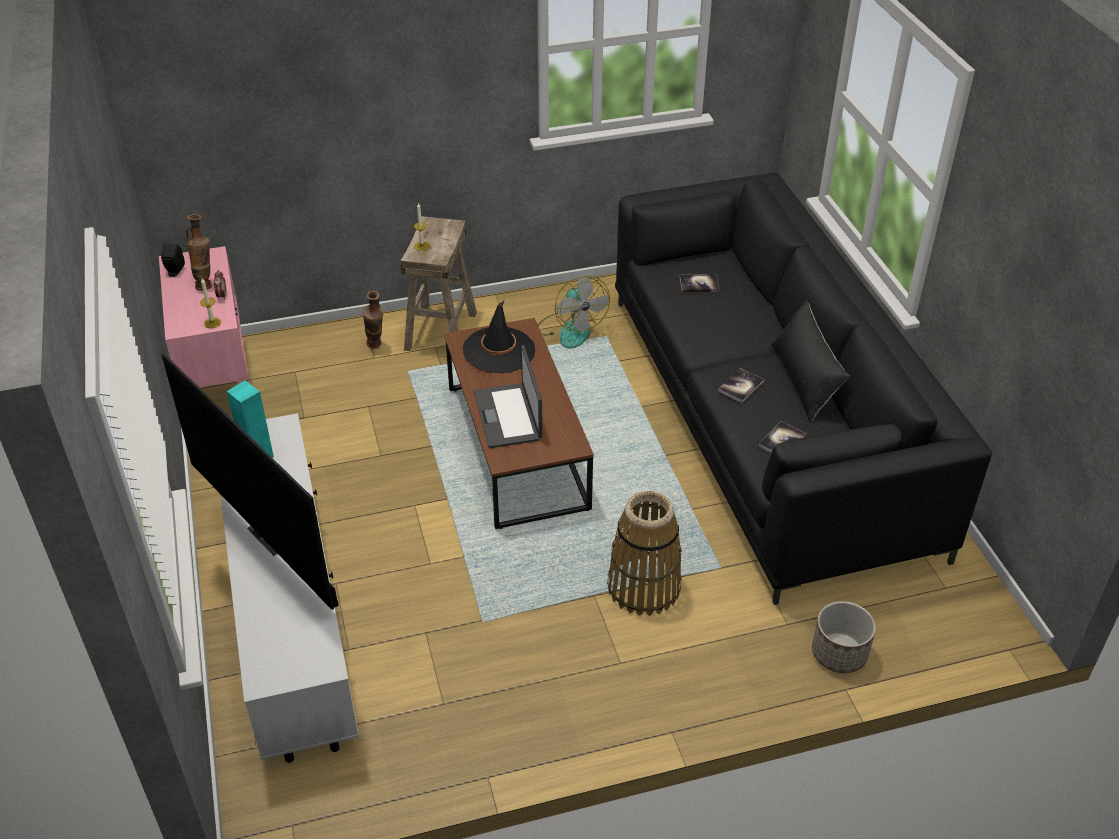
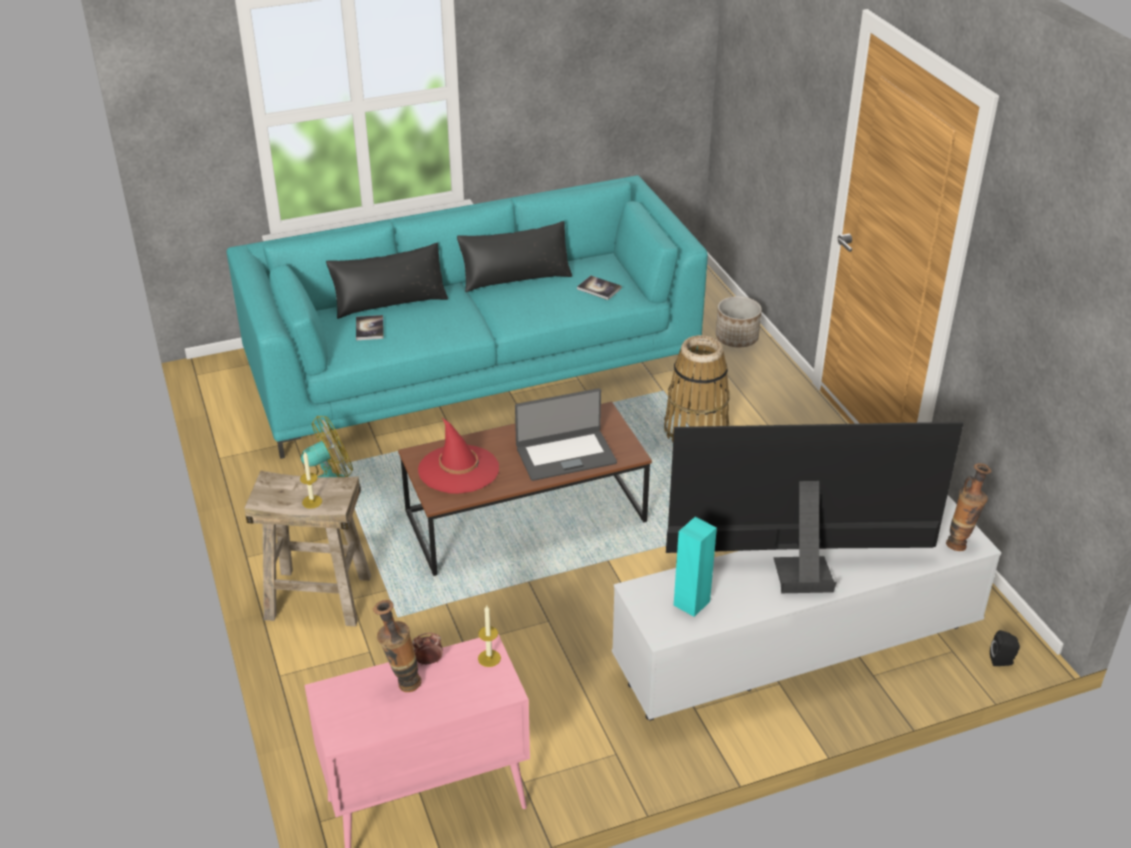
camera: 95 degrees left, 5 degrees down
black speaker [161,243,185,277] -> black speaker moved to [990,630,1020,666]
television [161,353,338,610] -> television turned 135 degrees counterclockwise [666,422,964,593]
vase [362,291,384,349] -> vase moved to [946,463,992,551]
black hat [463,301,535,373] -> red hat [418,418,499,494]
black sofa [615,172,992,605] -> turquoise sofa [226,175,708,459]
book [718,368,764,403] -> none
none -> black pillow [326,243,448,319]

